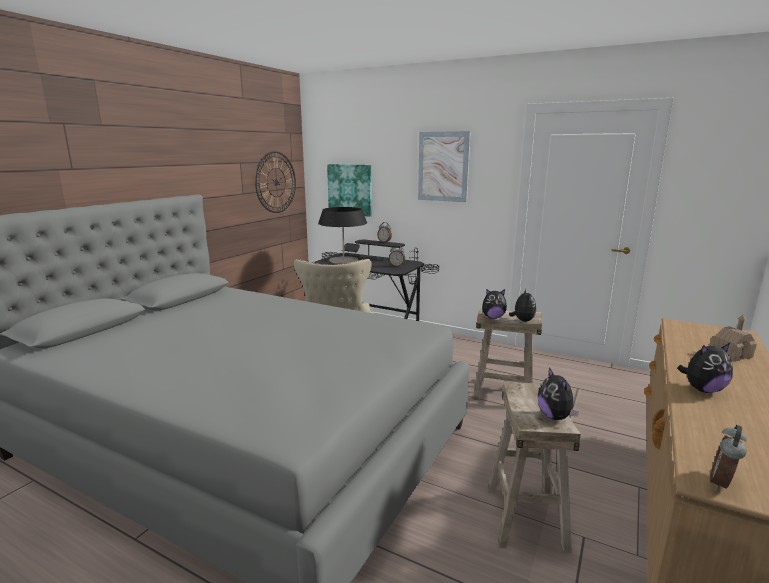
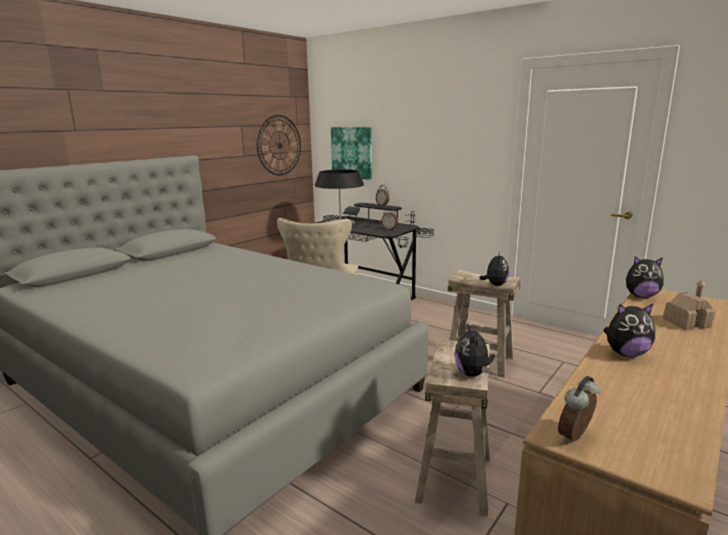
camera: 10 degrees right, 0 degrees up
picture [418,131,471,202] -> none
plush toy [482,289,507,319] -> plush toy moved to [626,256,664,298]

